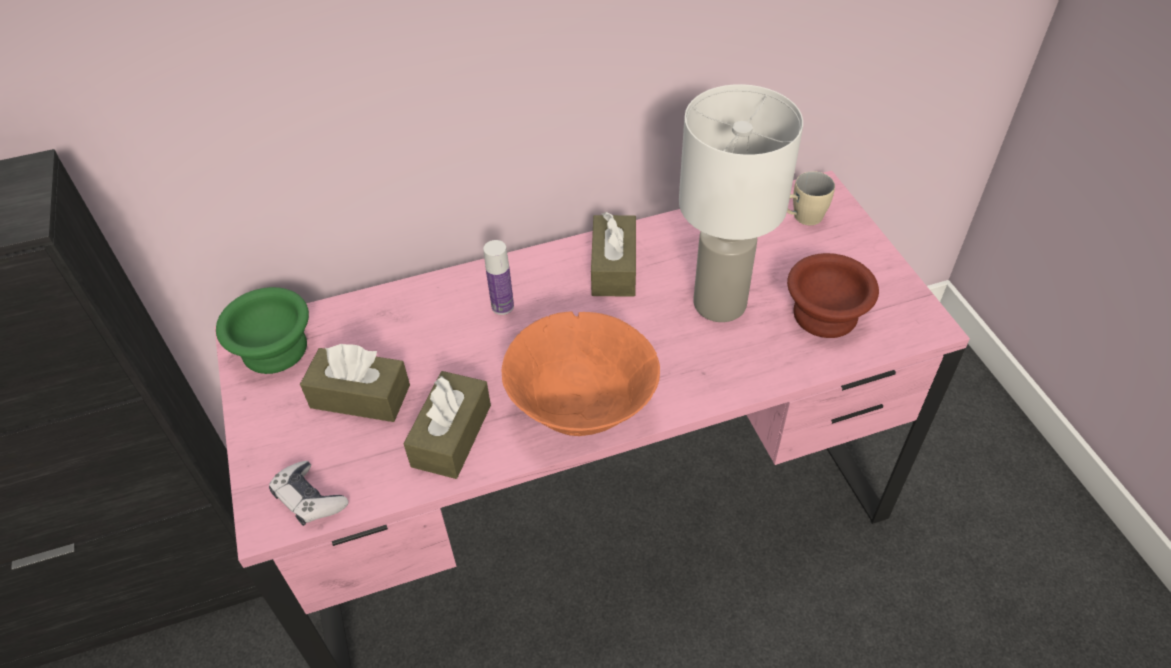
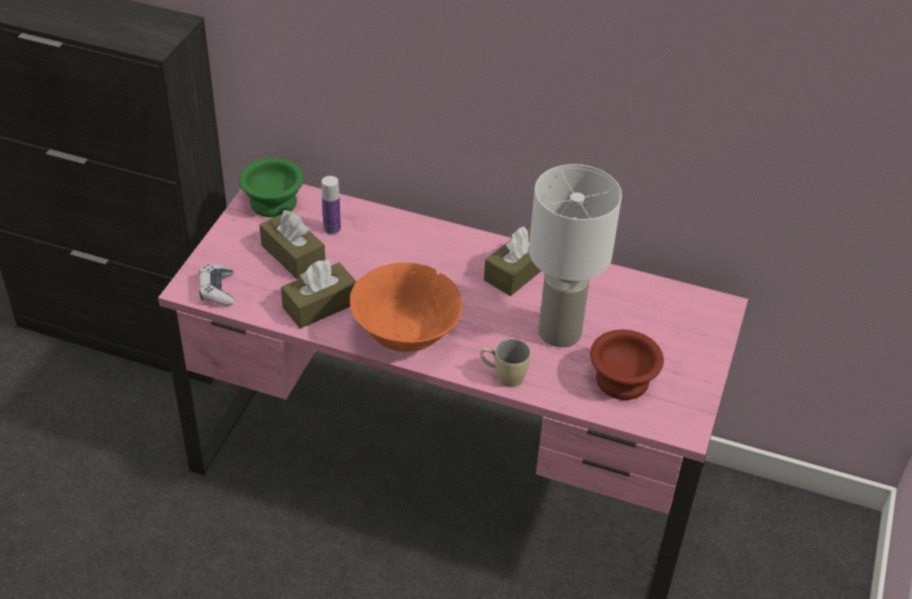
camera: 35 degrees right, 5 degrees down
bottle [483,240,514,315] -> bottle moved to [322,176,341,235]
beige mug [787,171,835,225] -> beige mug moved to [480,339,531,387]

